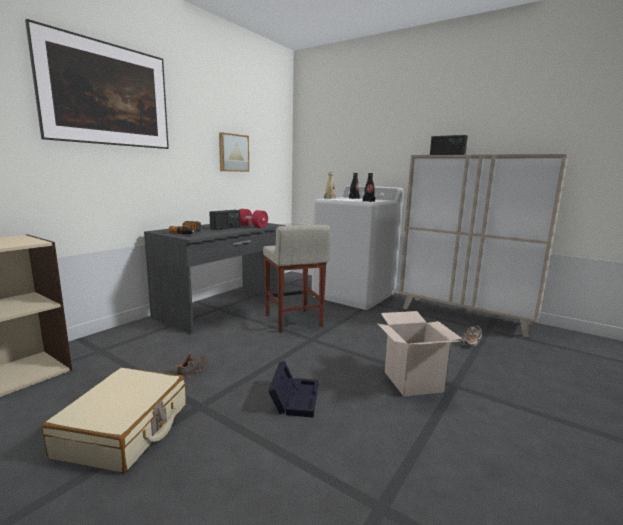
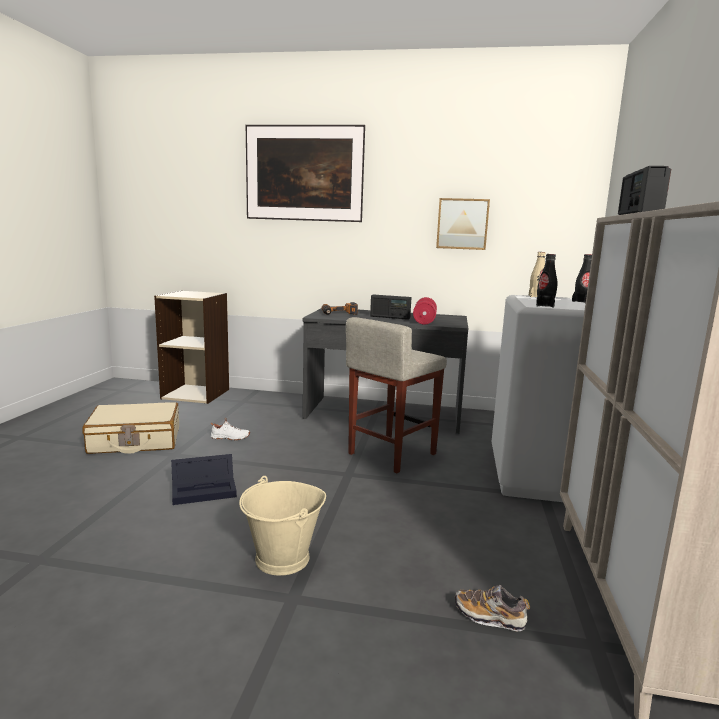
camera: 65 degrees right, 0 degrees up
black shoe [176,353,208,380] -> white shoe [211,418,250,440]
cardboard box [377,311,463,397] -> beige bucket [239,476,326,576]

